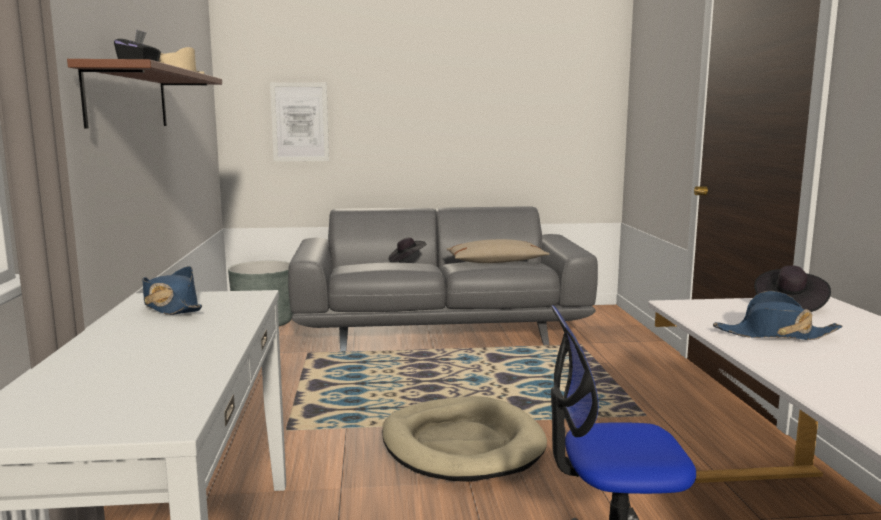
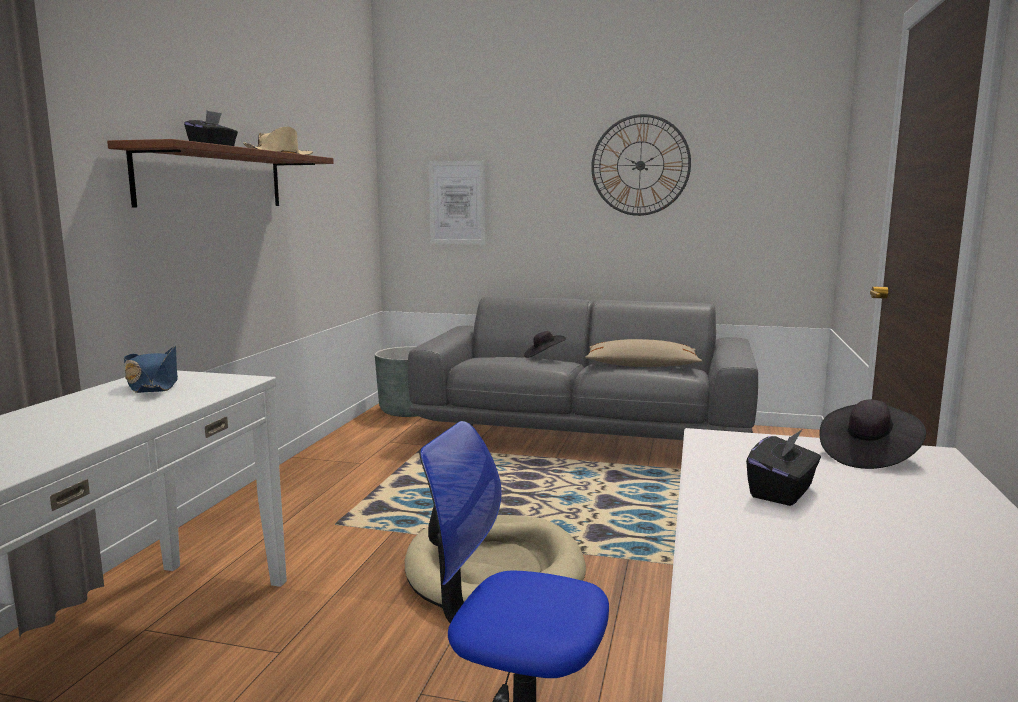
camera: 20 degrees right, 0 degrees up
blue hat [713,291,842,340] -> black tissue box [746,430,821,506]
none -> wall clock [591,114,691,216]

